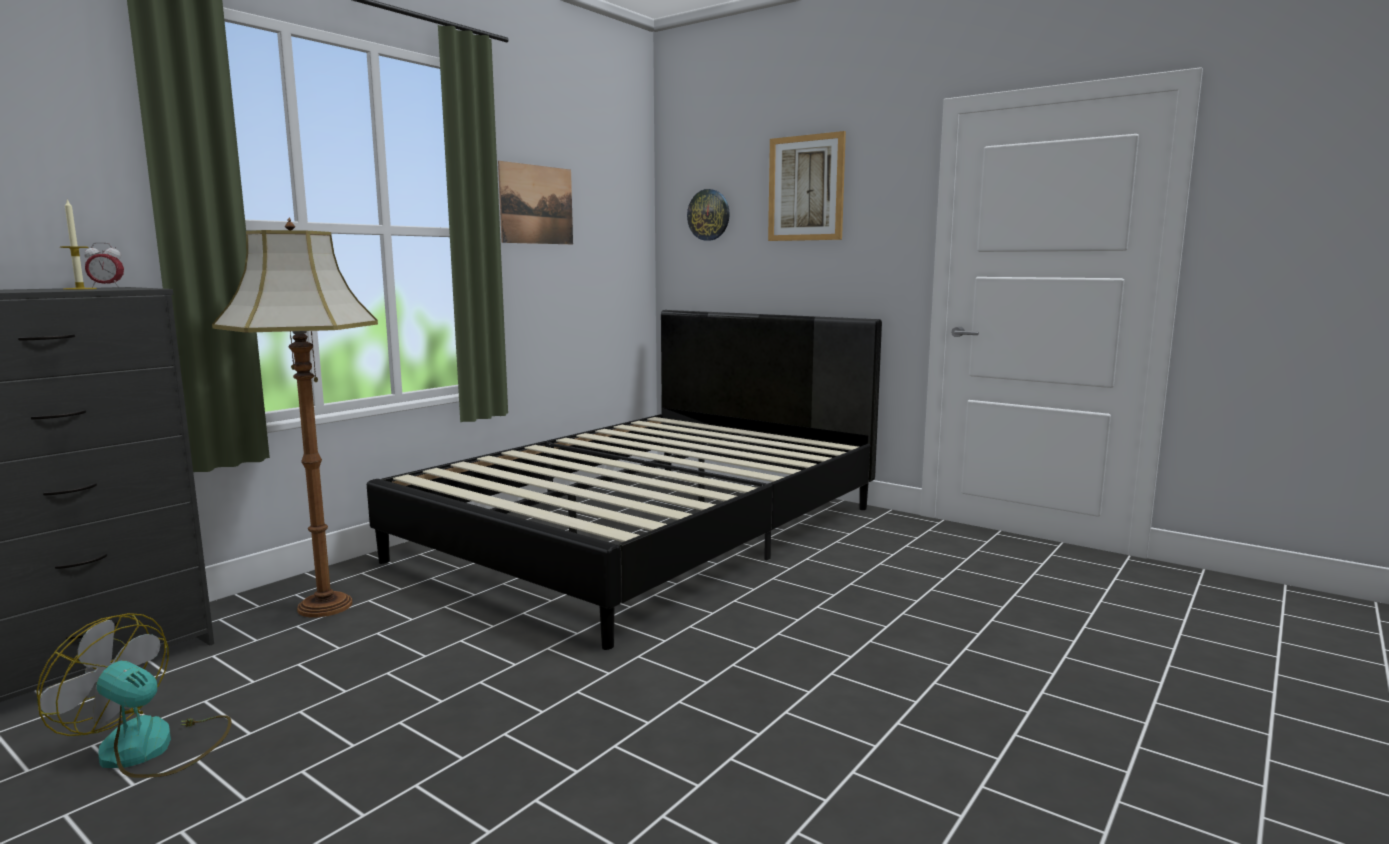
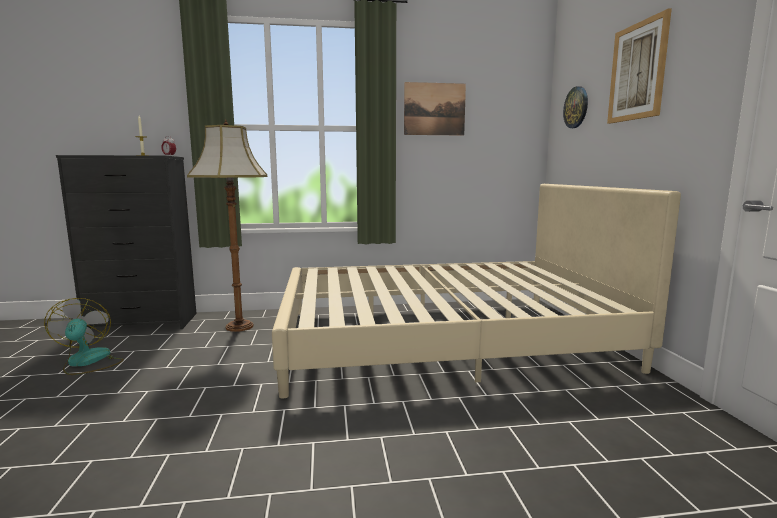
camera: 45 degrees right, 0 degrees up
black bed [367,310,882,650] -> beige bed [272,184,681,398]

